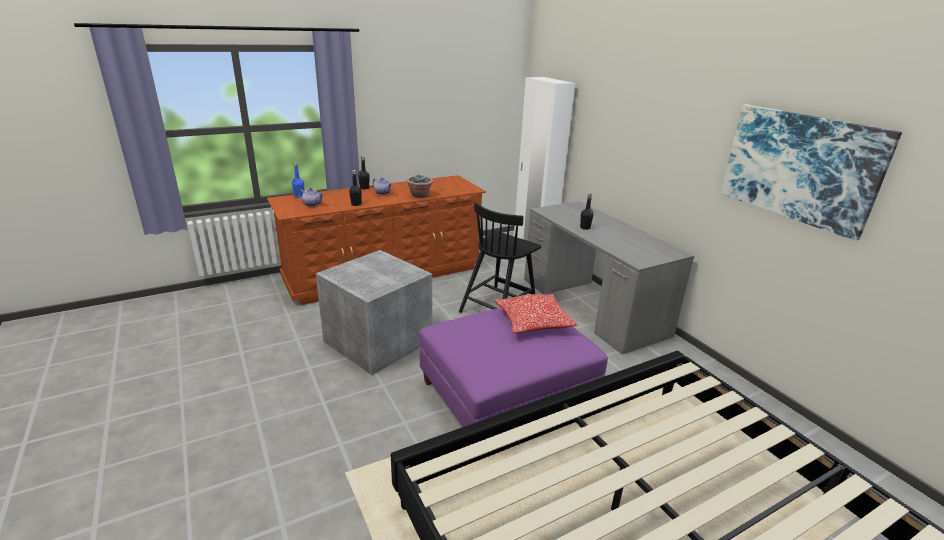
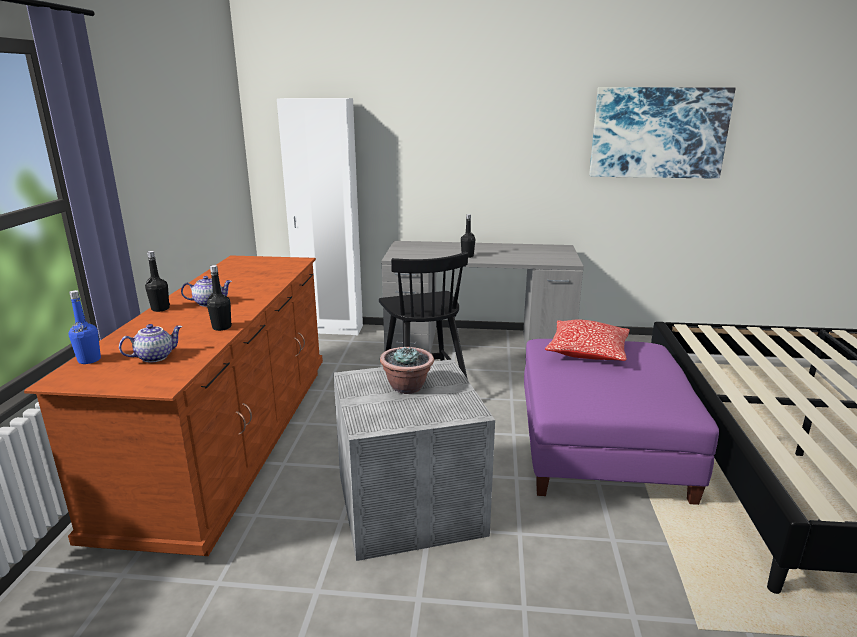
camera: 55 degrees left, 5 degrees down
potted plant [406,175,433,198] -> potted plant moved to [380,346,434,394]

